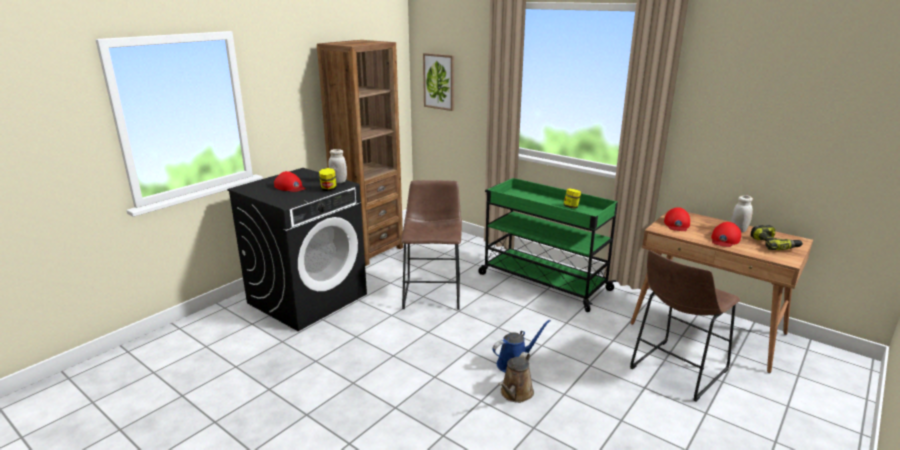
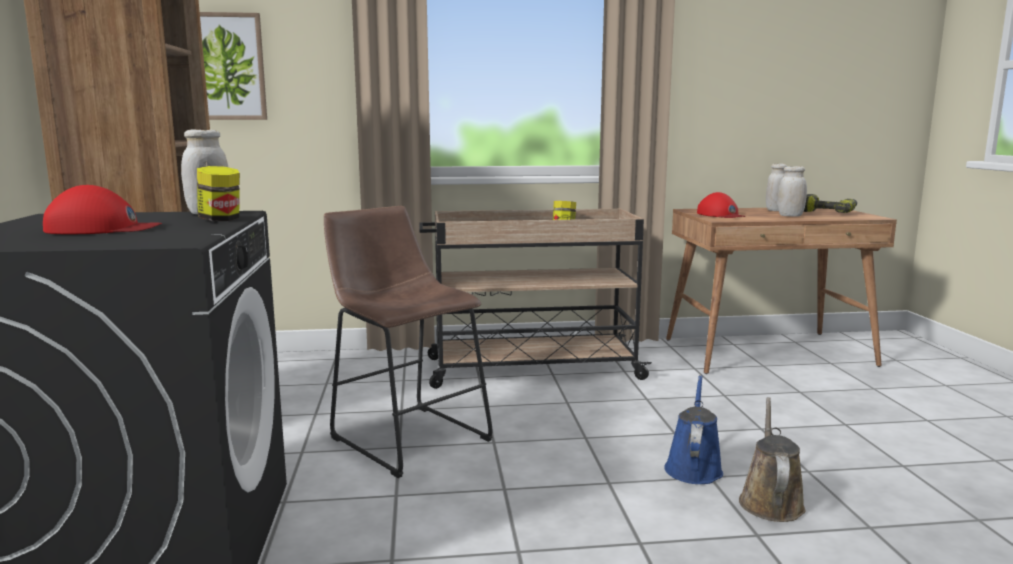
camera: 45 degrees left, 10 degrees down
green cart [478,178,618,312] -> beige cart [419,209,652,389]
brown watering can [498,352,534,403] -> brown watering can turned 150 degrees counterclockwise [739,397,805,522]
brown stool [630,250,740,402] -> none
red cap [711,222,741,247] -> white jar [778,166,807,217]

